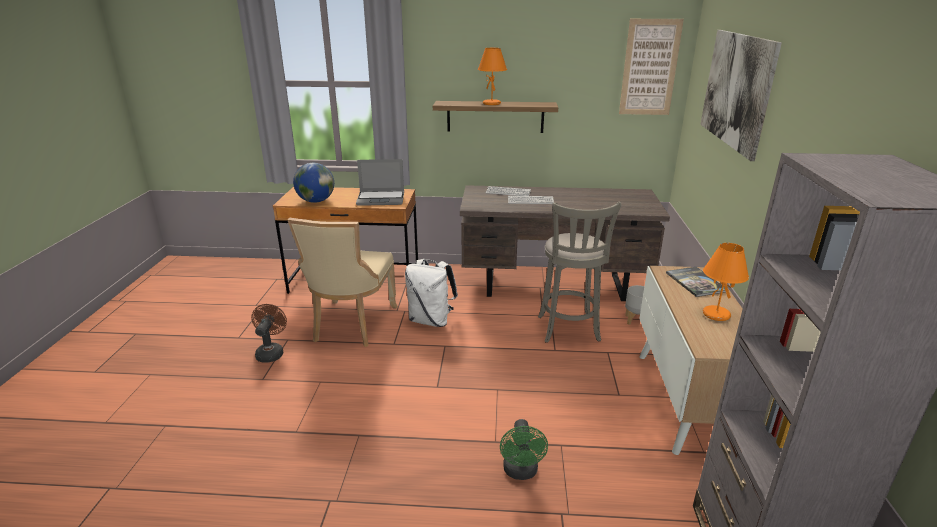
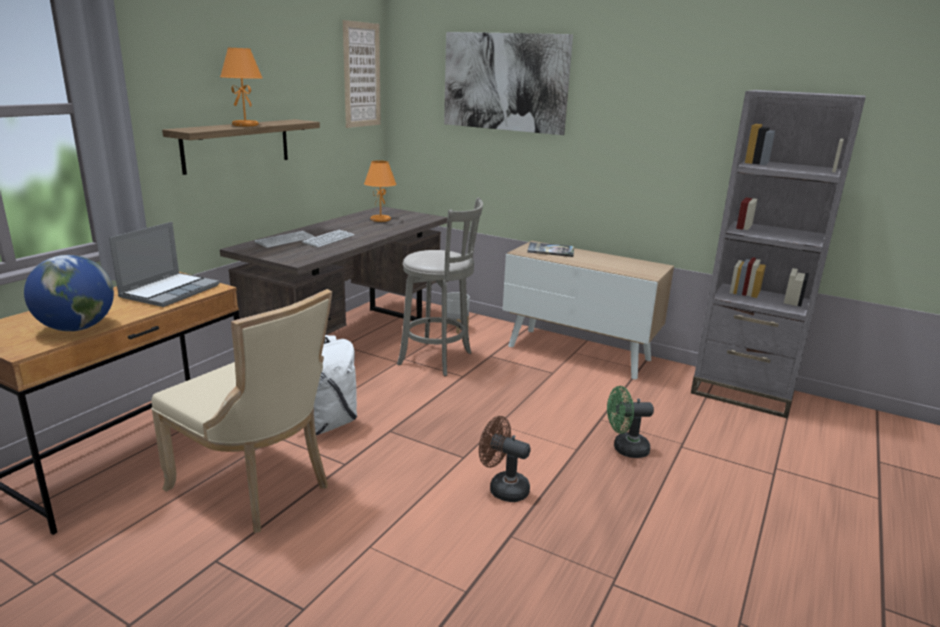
camera: 65 degrees left, 5 degrees down
brown fan [251,304,287,363] -> brown fan moved to [479,416,531,502]
green fan [500,419,548,480] -> green fan turned 150 degrees clockwise [607,386,654,458]
orange table lamp [703,243,749,321] -> orange table lamp moved to [364,160,396,222]

